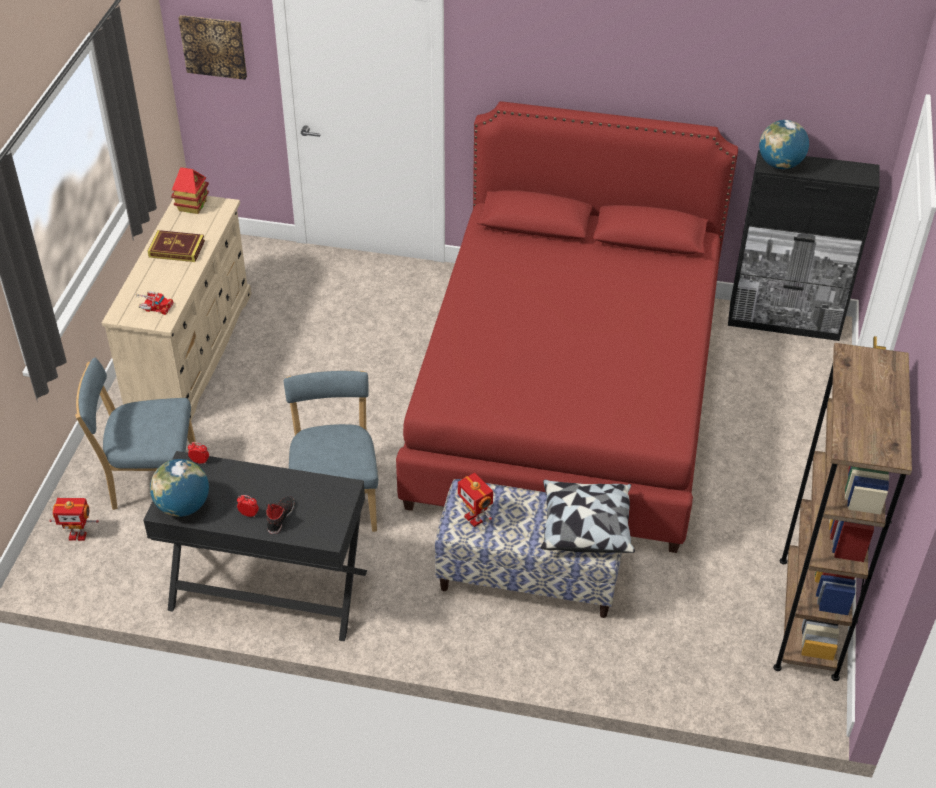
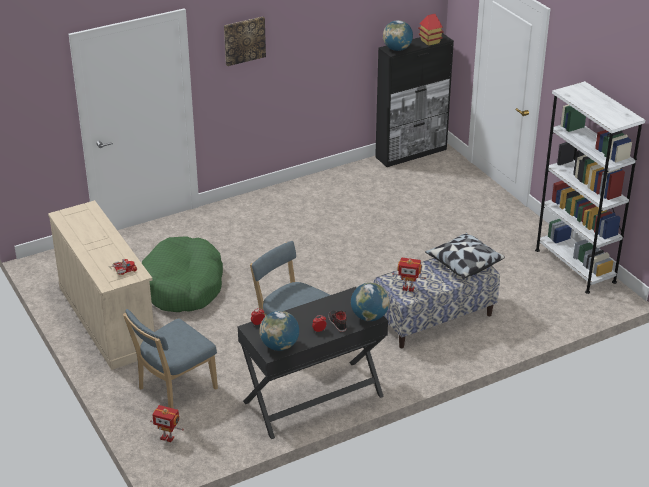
camera: 40 degrees left, 10 degrees down
toy robot [49,498,99,541] -> toy robot turned 60 degrees clockwise [150,405,184,442]
book [148,230,205,262] -> none
toy house [171,167,209,214] -> toy house moved to [418,14,444,46]
picture [178,15,247,80] -> picture moved to [224,16,266,66]
red bed [396,101,738,553] -> none
brown bookcase [773,343,912,681] -> white bookcase [535,81,645,294]
none -> green dog bed [142,236,223,312]
none -> globe [351,283,390,321]

